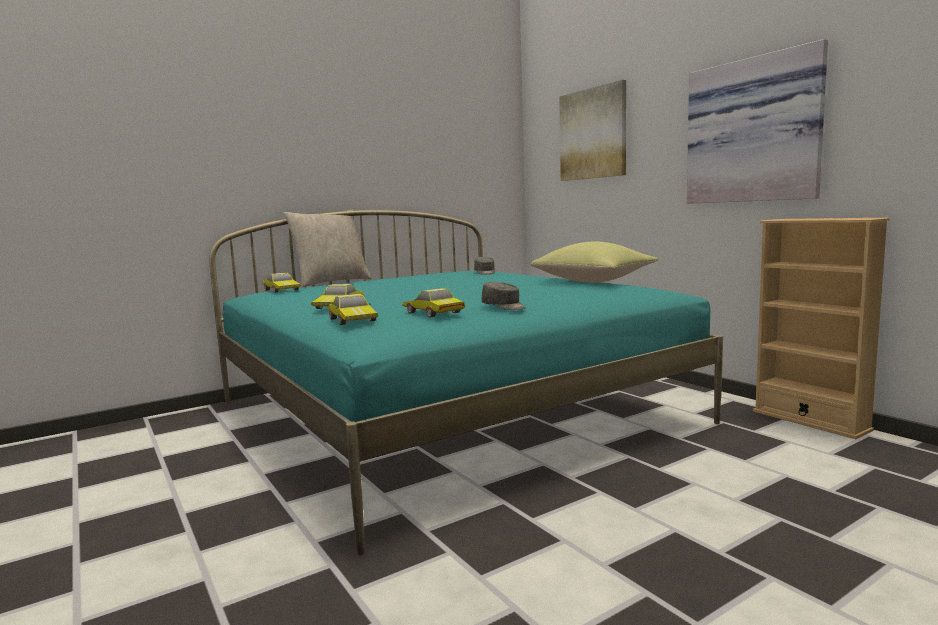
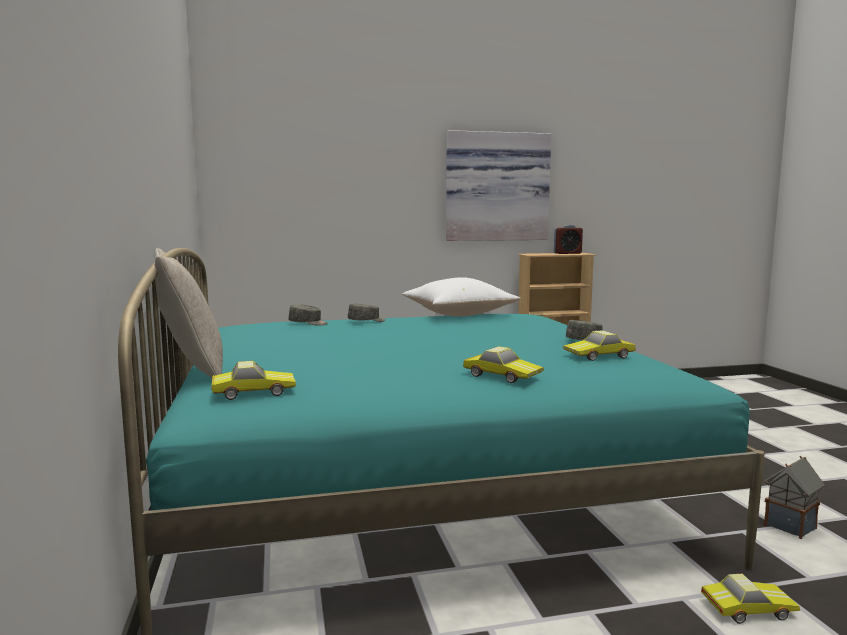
camera: 70 degrees left, 0 degrees up
toy car [328,294,378,325] -> toy car moved to [701,574,800,624]
yellow pillow [531,241,659,283] -> white pillow [403,277,521,317]
picture [559,80,626,181] -> none
none -> grey cap [348,304,386,322]
none -> alarm clock [554,225,583,254]
none -> toy house [764,456,825,539]

